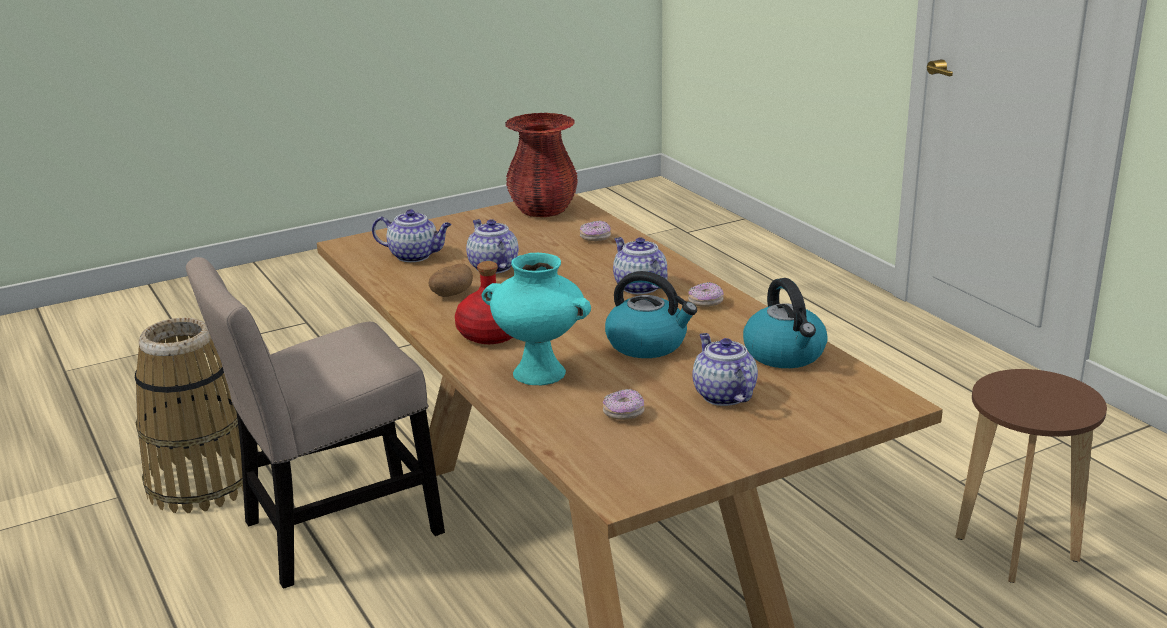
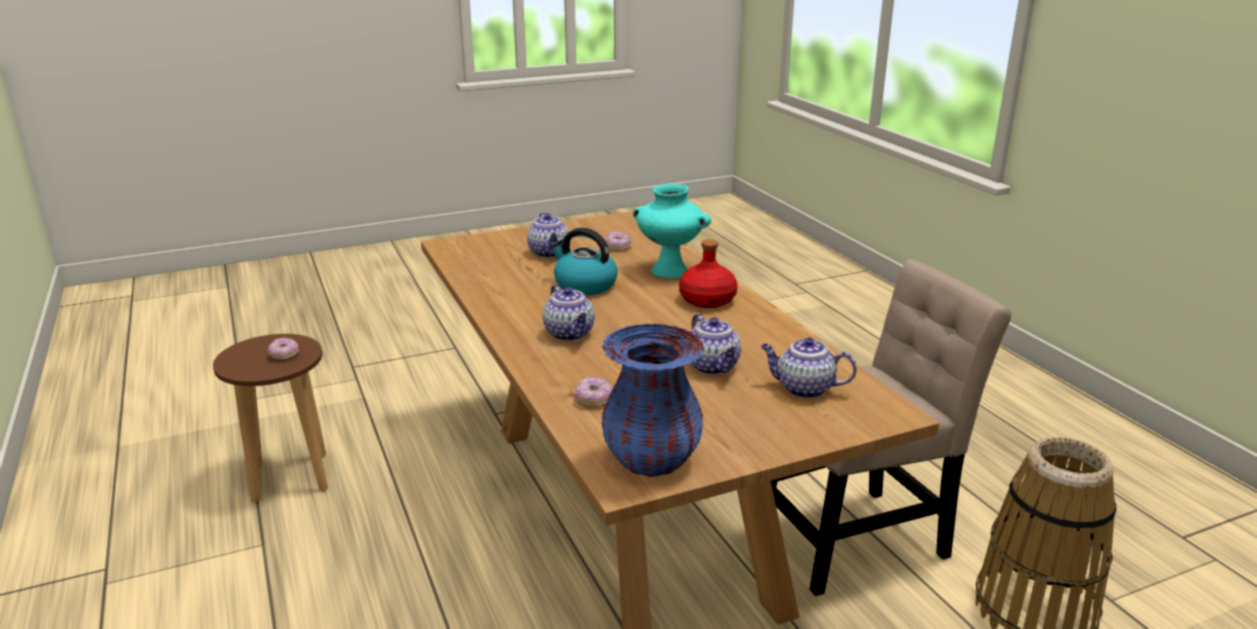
camera: 175 degrees left, 0 degrees up
potato [429,263,473,297] -> none
red vase [505,113,577,217] -> blue vase [601,324,704,477]
donut [688,282,724,307] -> donut moved to [268,338,299,360]
kettle [743,278,828,368] -> none

